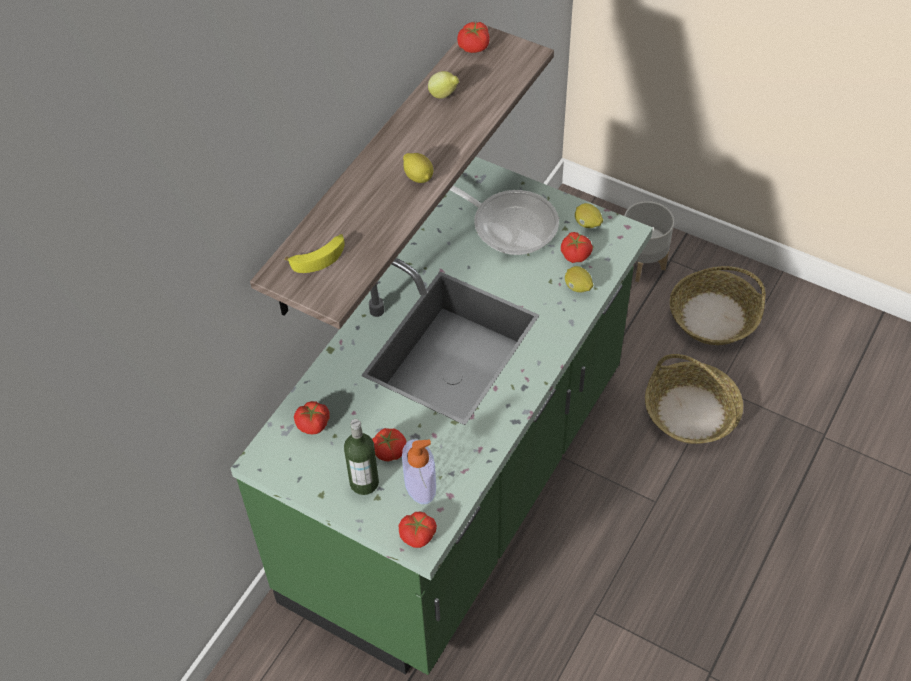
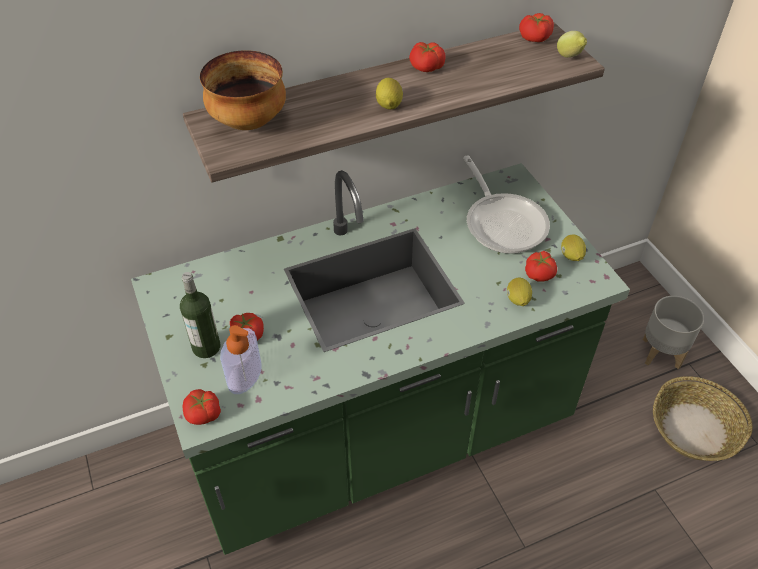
camera: 35 degrees right, 5 degrees down
banana [285,234,345,273] -> bowl [200,50,286,130]
tomato [294,401,330,435] -> tomato moved to [409,42,446,72]
lemon [428,71,459,99] -> lemon moved to [557,31,587,58]
basket [645,354,743,444] -> none

